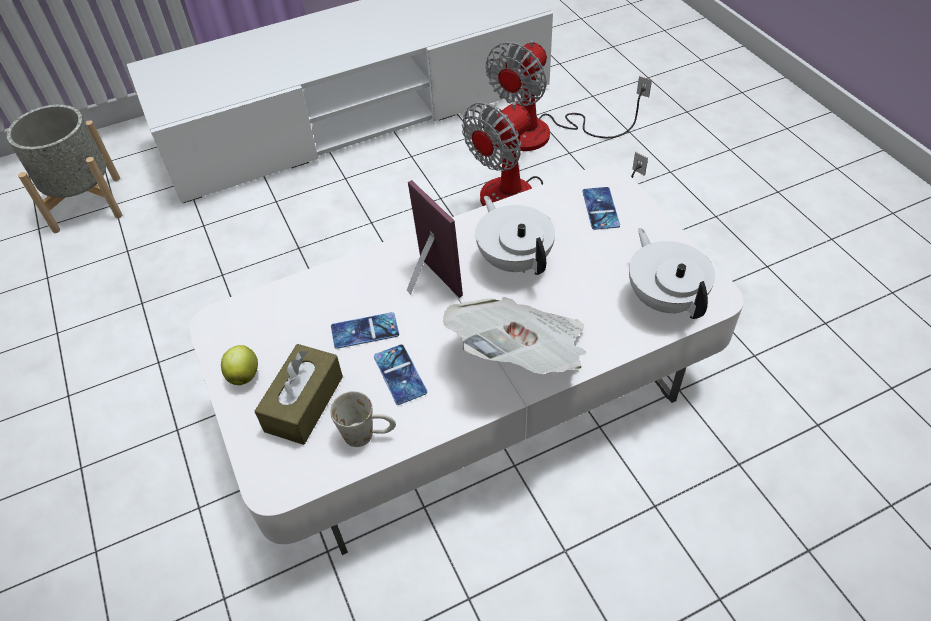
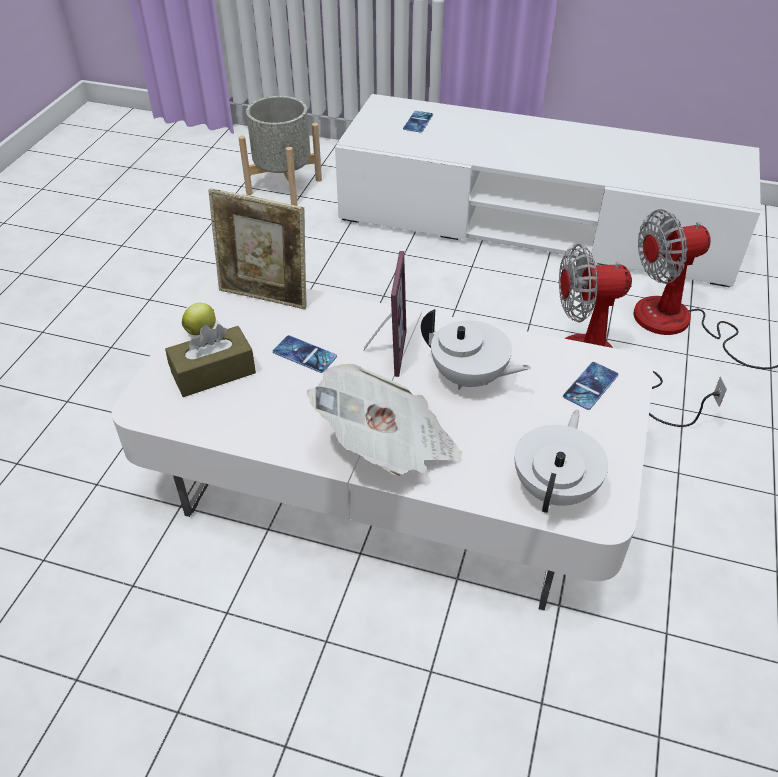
camera: 40 degrees right, 5 degrees down
white mug [330,391,396,447] -> none
phone [374,344,427,405] -> phone moved to [403,111,433,133]
white teapot [475,196,555,275] -> white teapot turned 105 degrees clockwise [421,309,531,390]
none -> picture frame [208,188,307,309]

